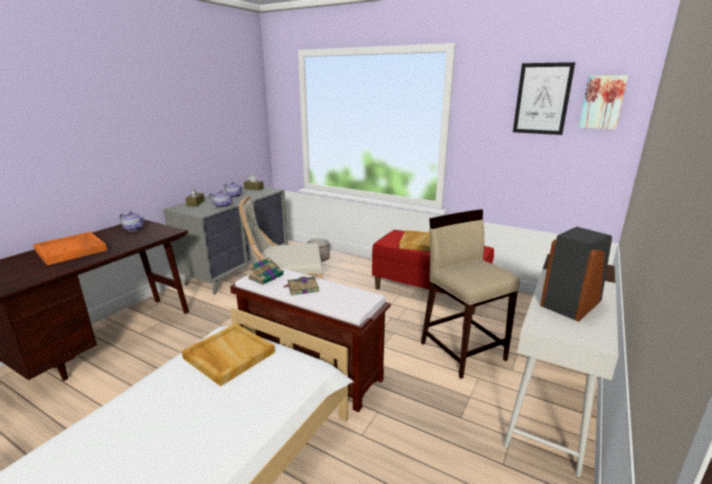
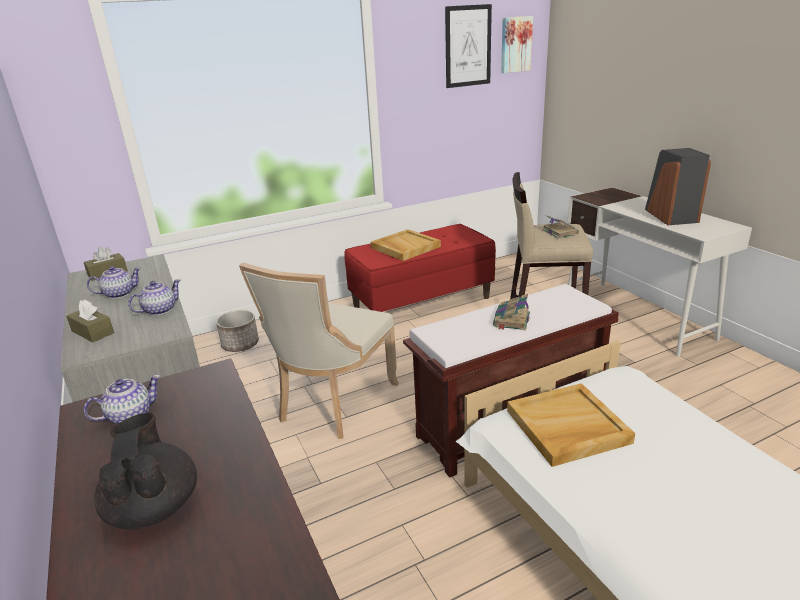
camera: 55 degrees left, 5 degrees up
orange tray [33,232,107,265] -> black teapot [94,413,197,530]
book [248,257,284,285] -> book moved to [542,215,579,239]

